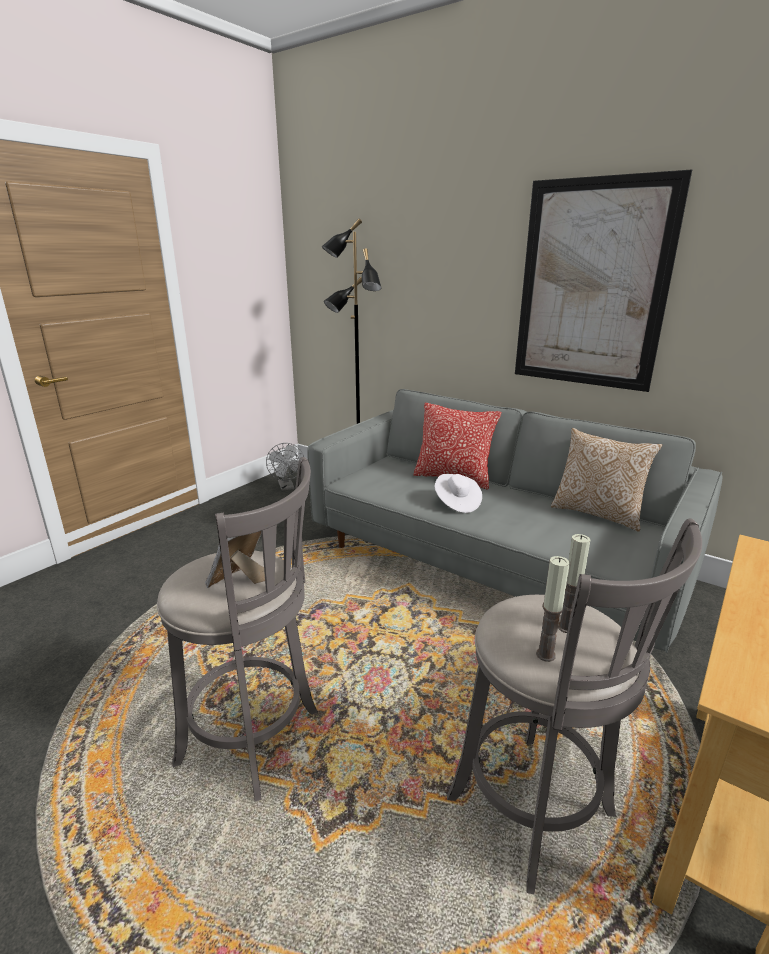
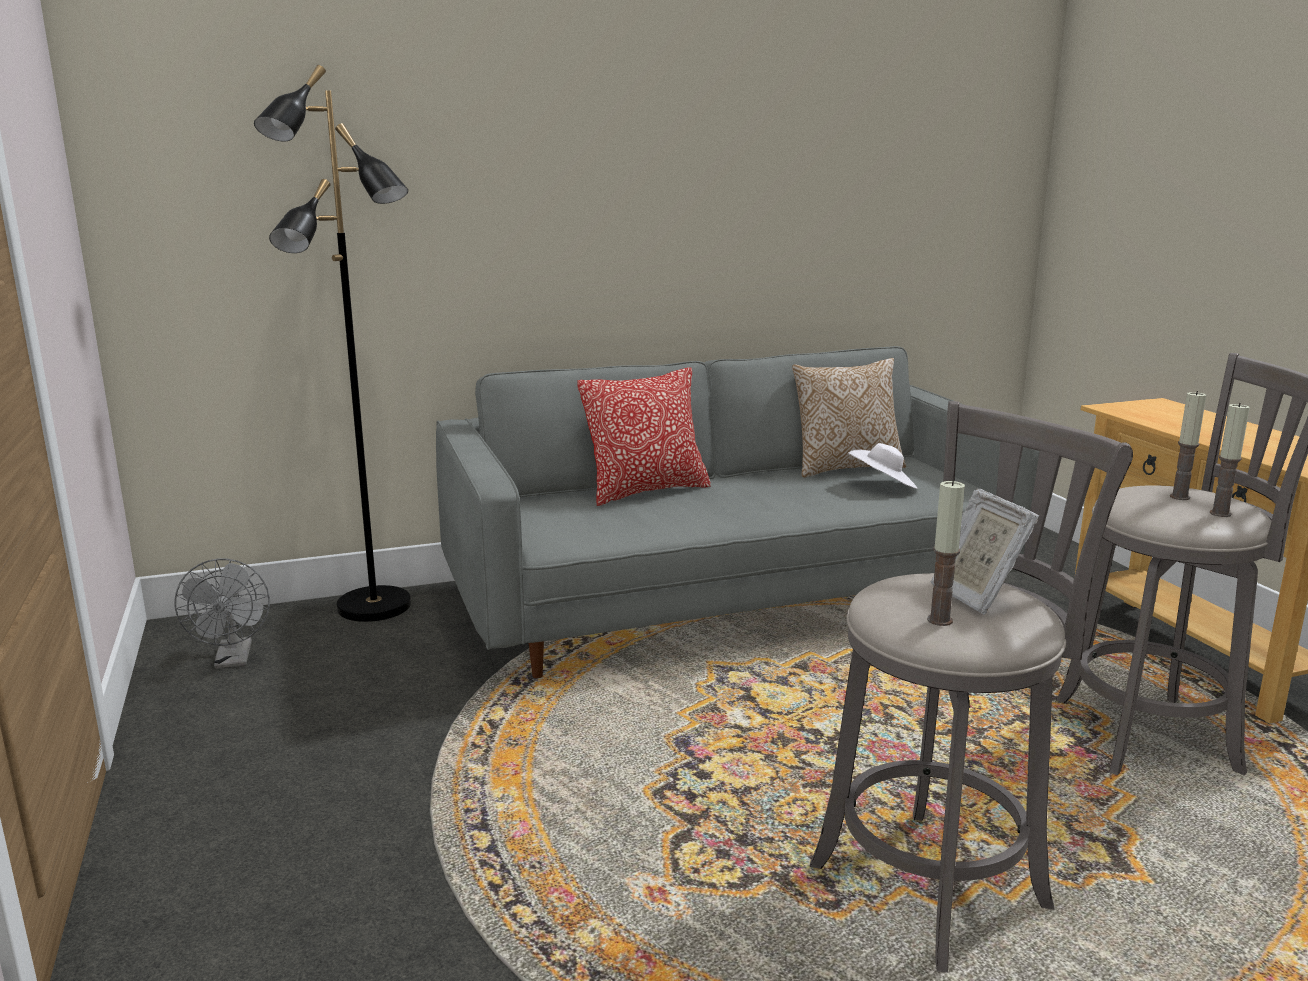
camera: 55 degrees left, 5 degrees down
grey fan [266,443,304,491] -> grey fan turned 60 degrees clockwise [174,558,270,668]
white hat [435,474,482,513] -> white hat moved to [848,443,918,489]
picture [515,169,692,392] -> none
none -> candle [927,480,965,626]

